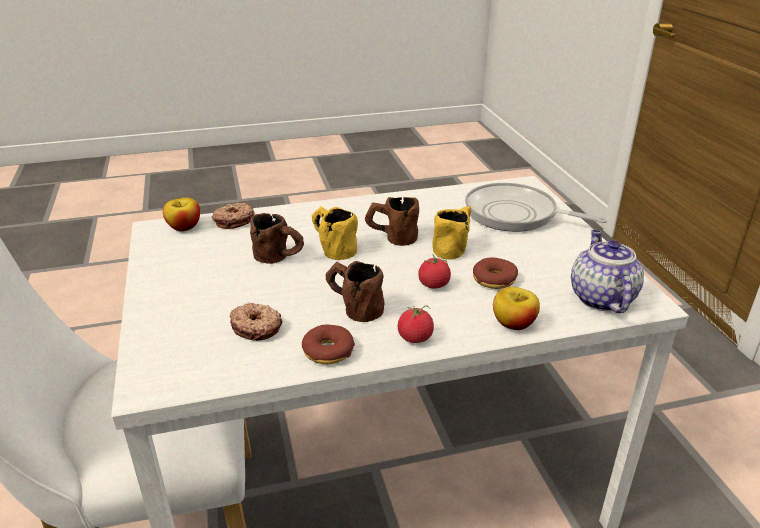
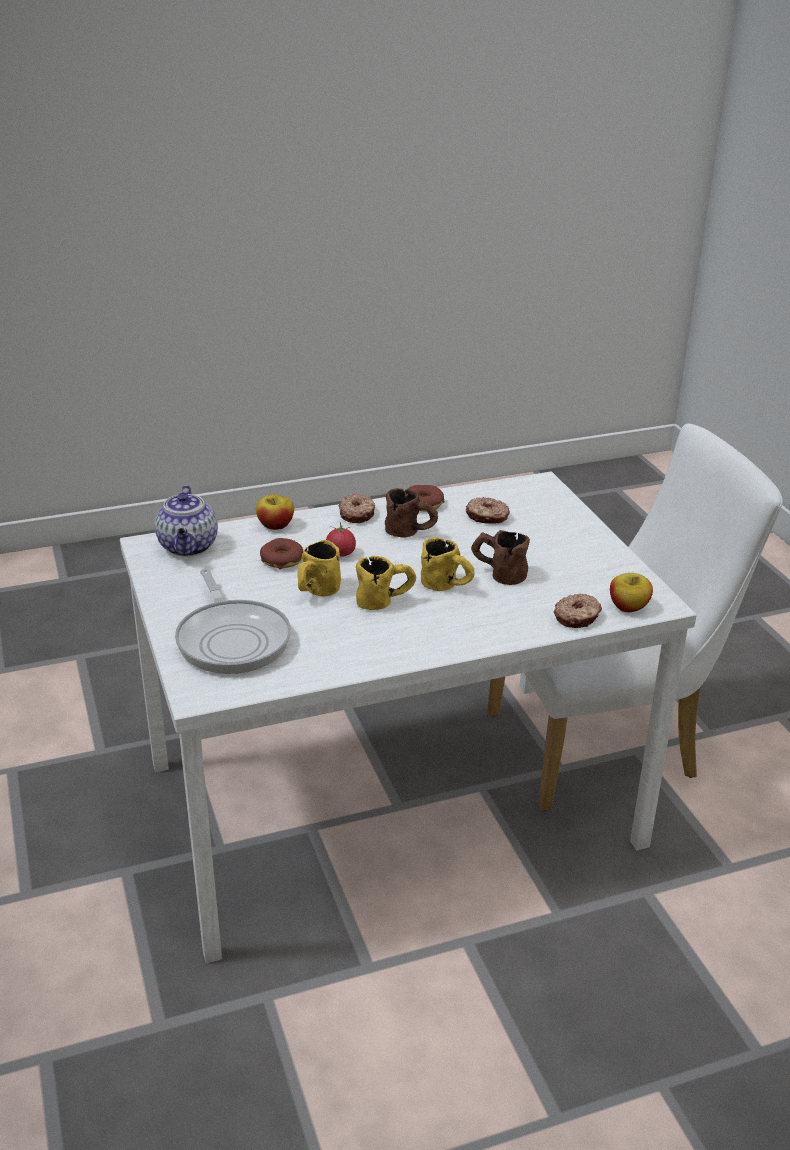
camera: 175 degrees right, 0 degrees up
brown mug [365,197,419,246] -> yellow mug [356,556,416,610]
tomato [398,305,434,343] -> donut [339,493,375,523]
frying pan [465,183,607,232] -> frying pan turned 45 degrees clockwise [175,569,291,674]

